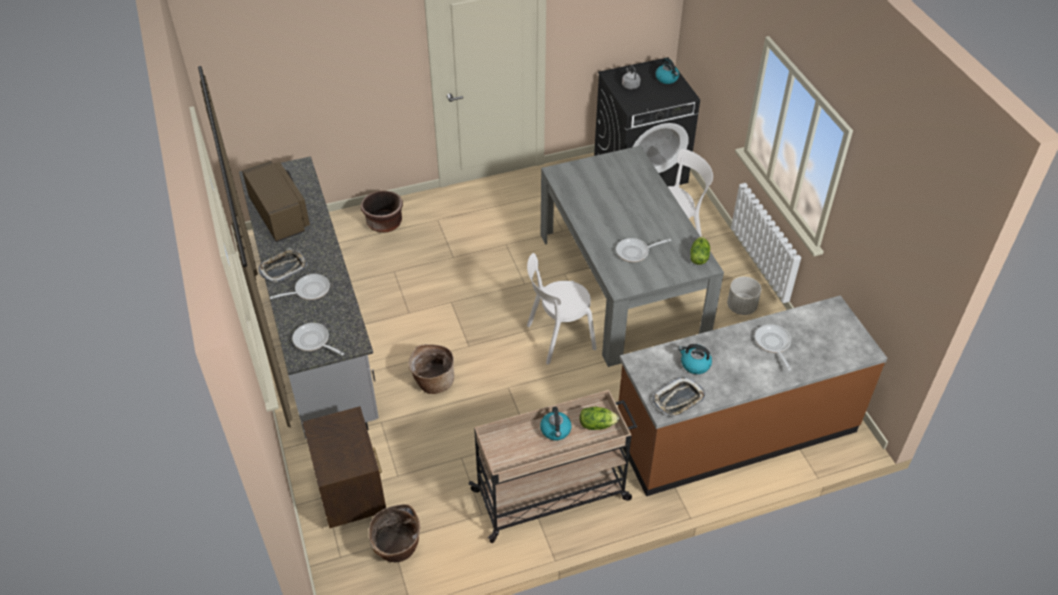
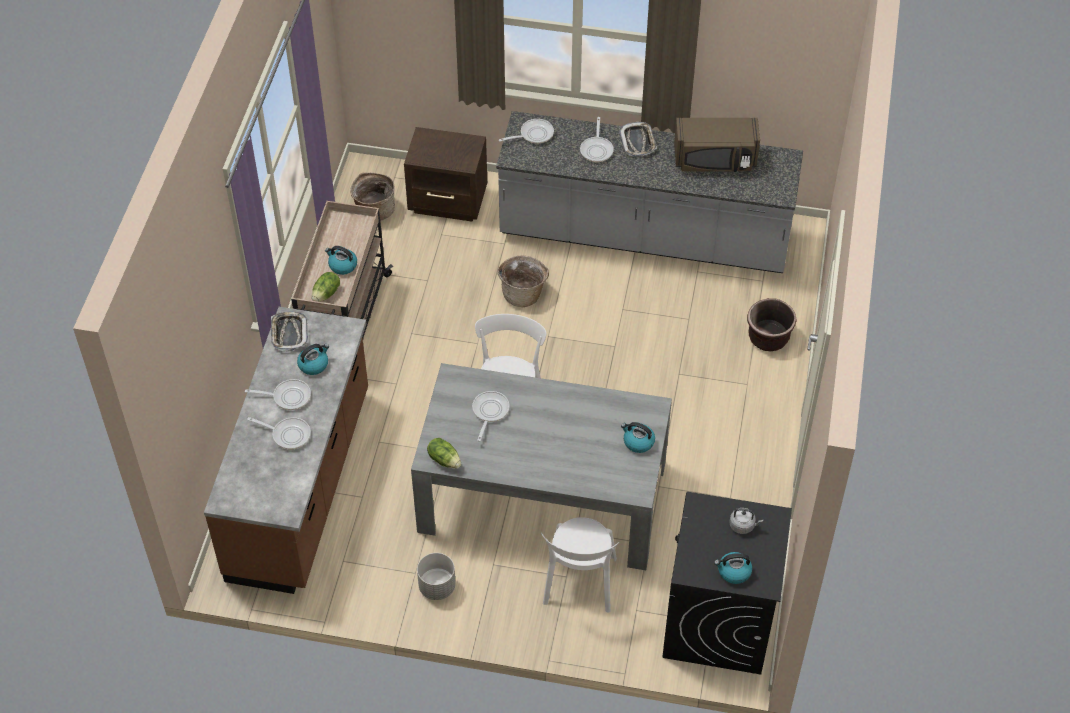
camera: 120 degrees right, 5 degrees up
none -> frying pan [245,379,311,410]
none -> kettle [621,422,655,453]

